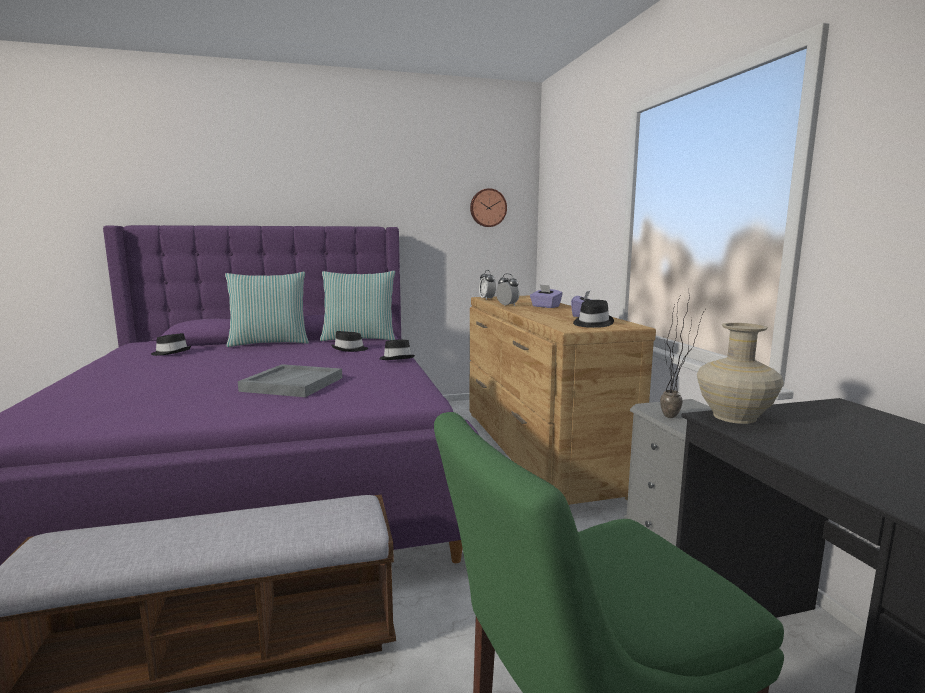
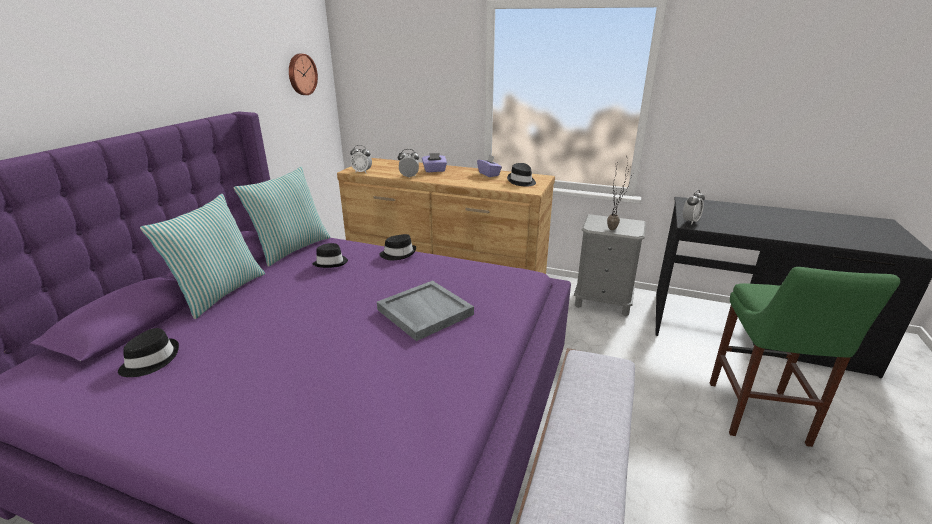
camera: 55 degrees left, 15 degrees up
beige vase [697,323,784,424] -> alarm clock [683,190,705,225]

